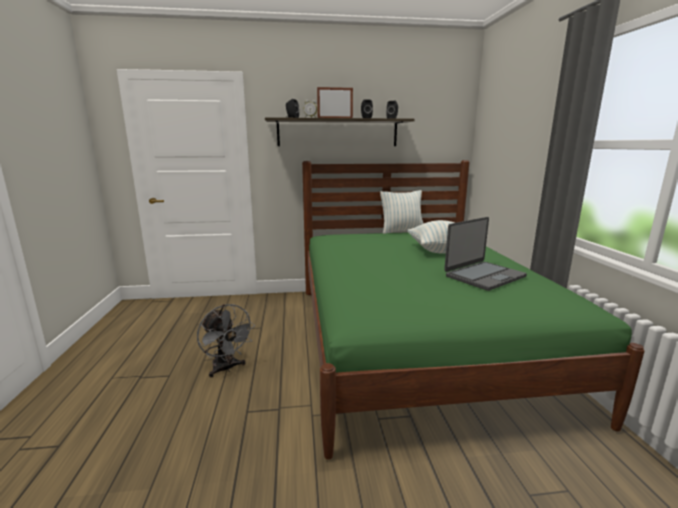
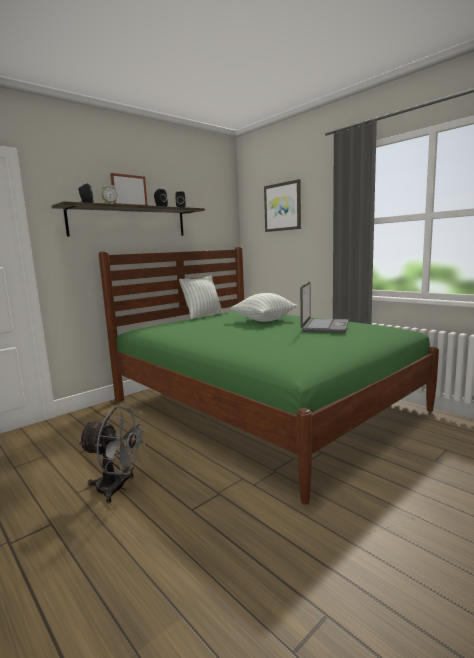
camera: 35 degrees left, 5 degrees down
none -> picture [264,179,301,232]

